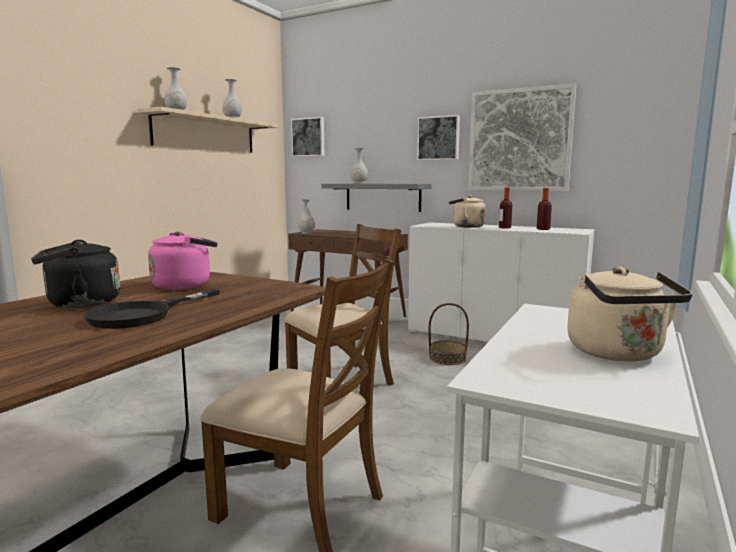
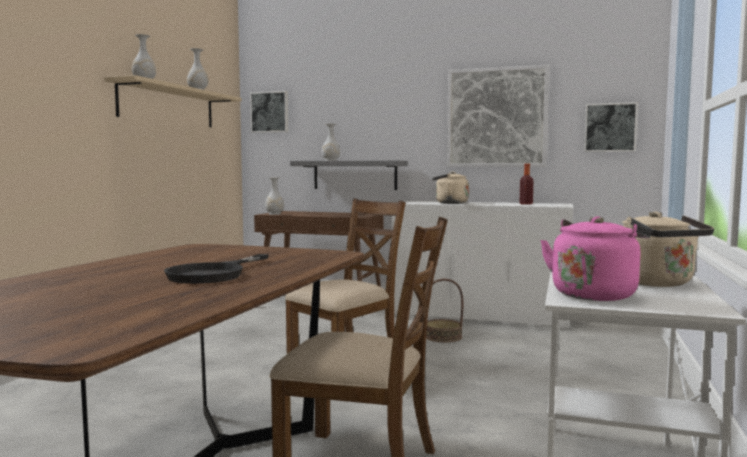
camera: 10 degrees left, 5 degrees down
black kettle [31,240,120,308] -> none
pink kettle [148,231,218,290] -> pink kettle moved to [540,216,651,301]
picture [417,115,460,161] -> picture moved to [584,102,638,152]
bottle [499,188,512,229] -> none

